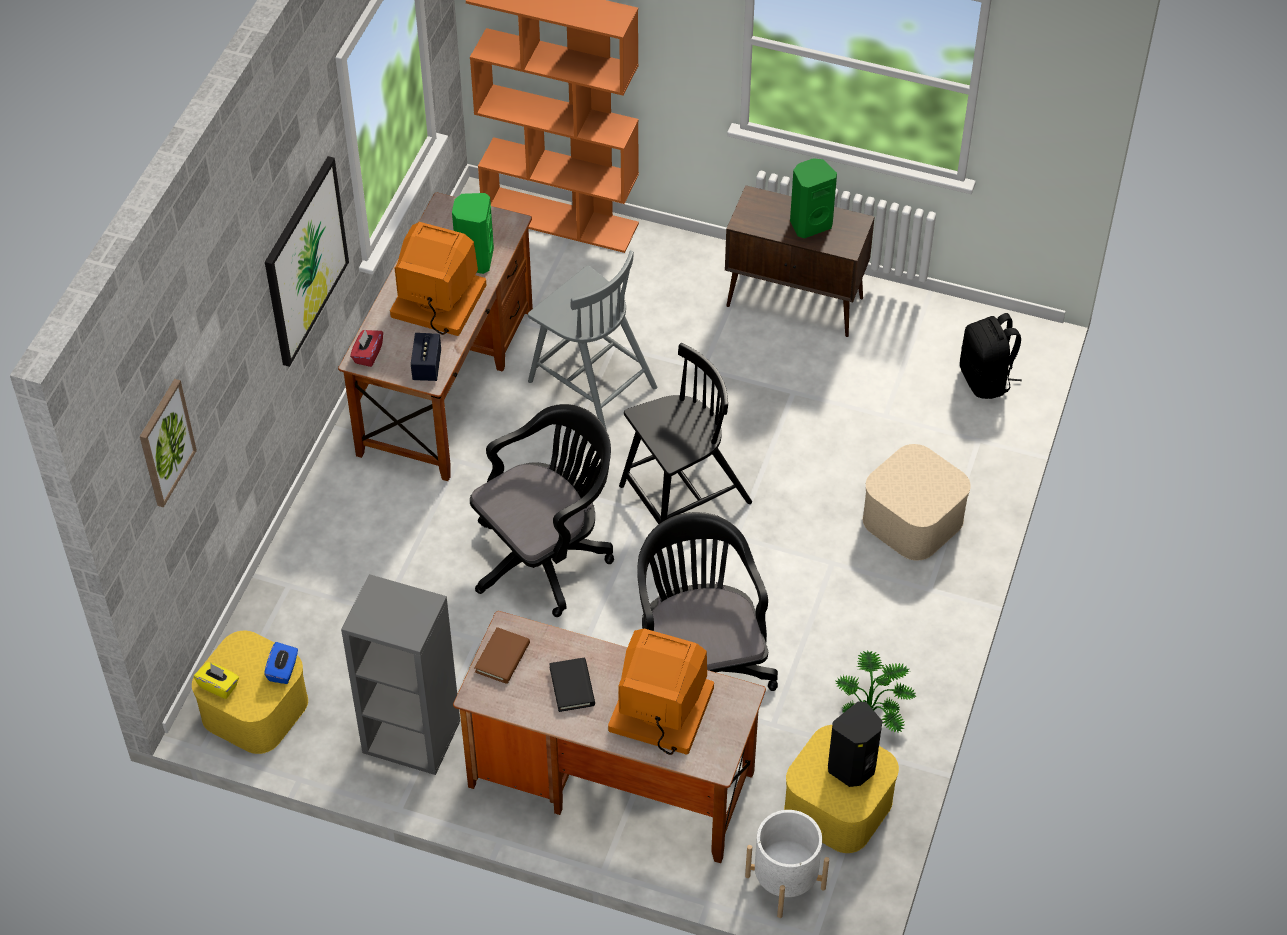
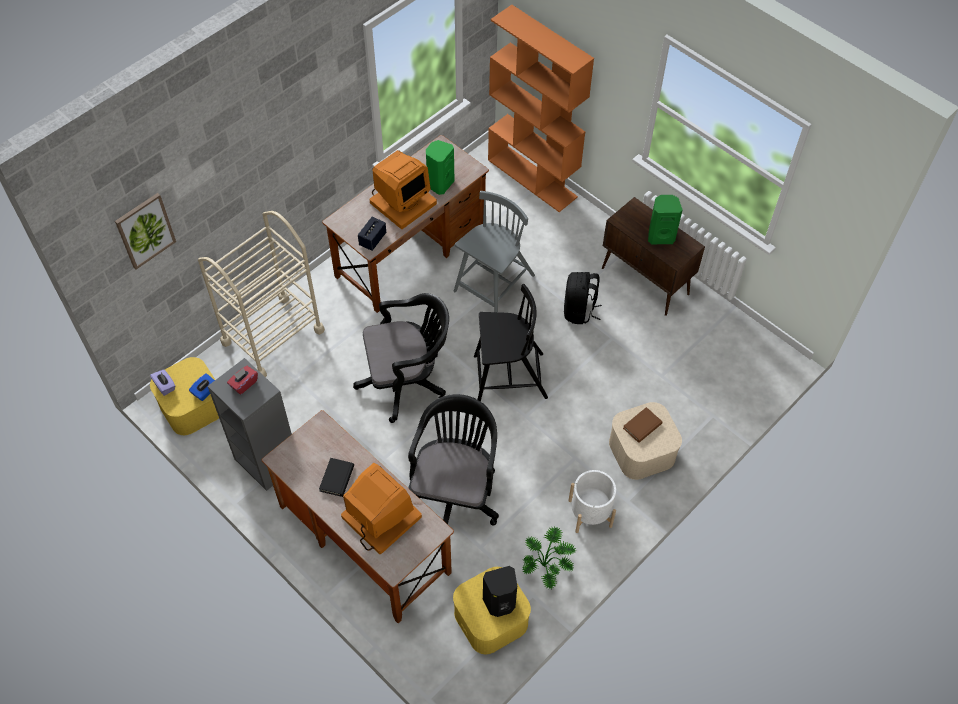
camera: 25 degrees right, 5 degrees up
yellow tissue box [194,662,239,699] -> purple tissue box [150,369,175,396]
picture [265,156,349,367] -> none
red tissue box [350,330,383,367] -> red tissue box moved to [227,366,258,394]
monitor [390,222,486,336] -> monitor turned 90 degrees clockwise [370,150,437,229]
brown book [474,627,530,684] -> brown book moved to [623,407,662,443]
grey chair [528,251,657,431] -> grey chair turned 120 degrees counterclockwise [454,191,535,312]
white planter [745,810,829,918] -> white planter moved to [568,470,616,533]
black backpack [960,313,1022,399] -> black backpack moved to [564,272,602,324]
none -> beige cart [198,211,325,377]

